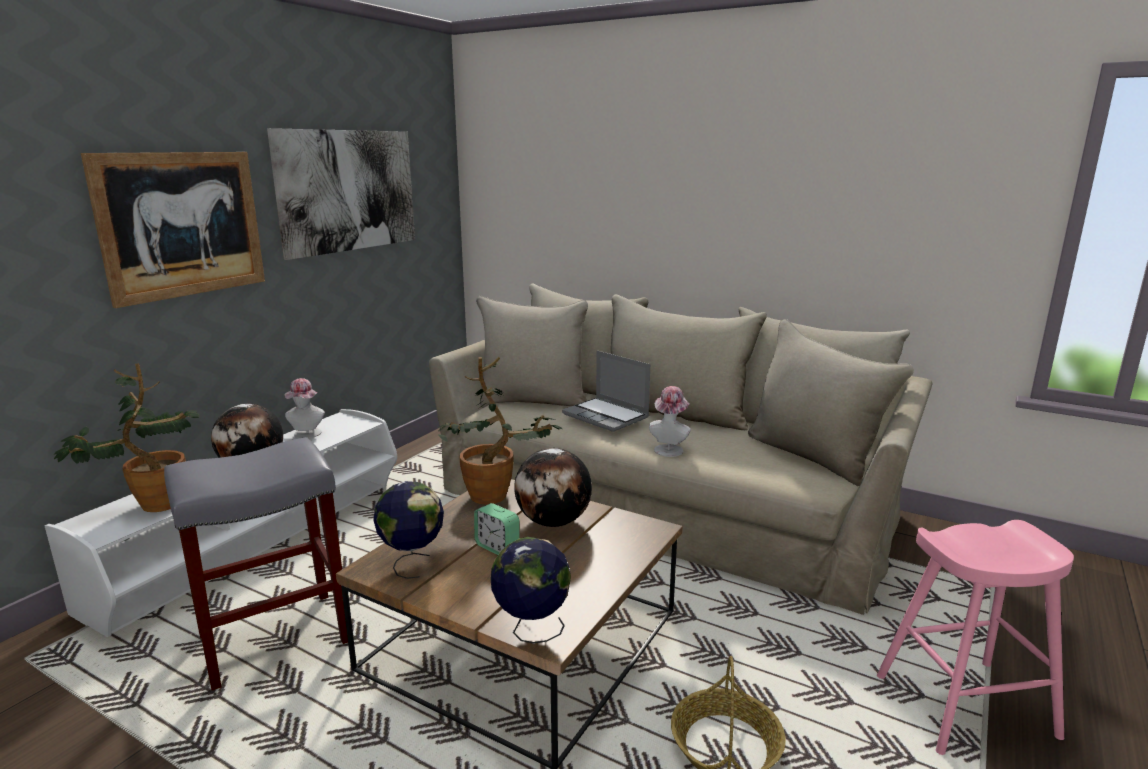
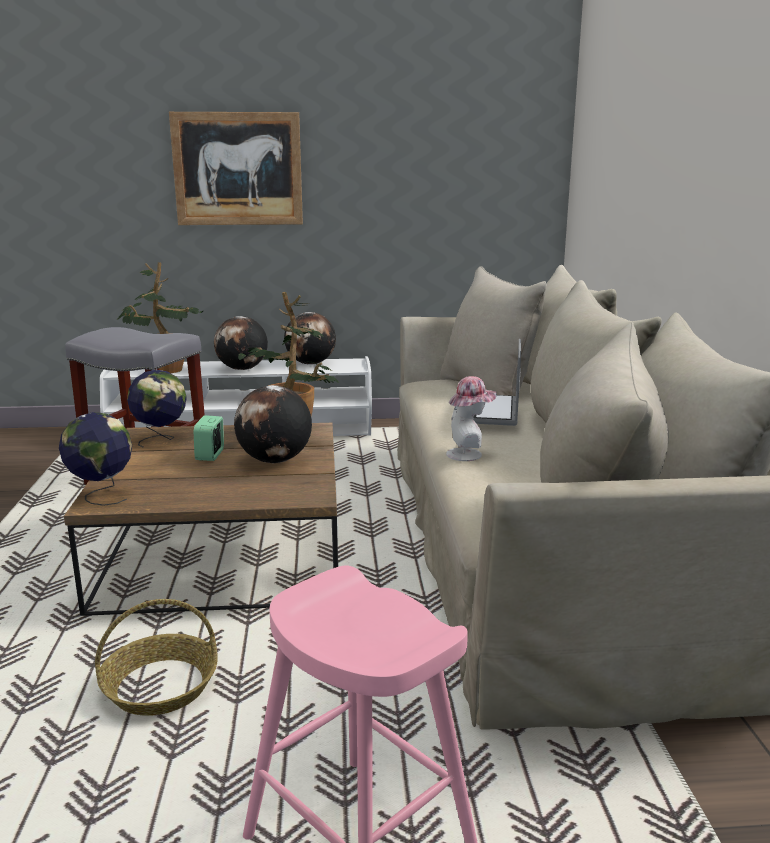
camera: 55 degrees right, 0 degrees up
picture [267,128,415,260] -> none
hat [285,378,325,438] -> globe [284,312,336,365]

